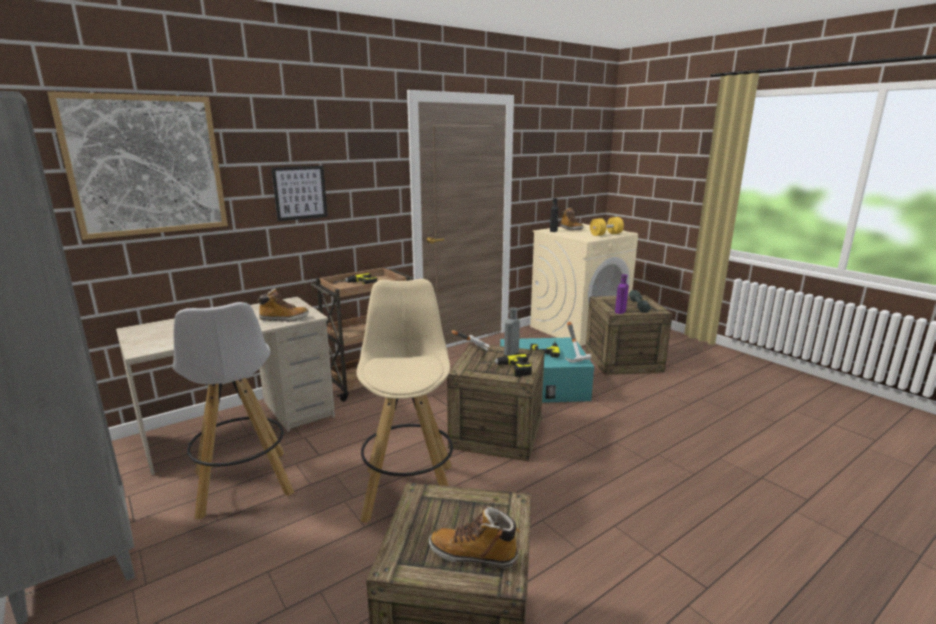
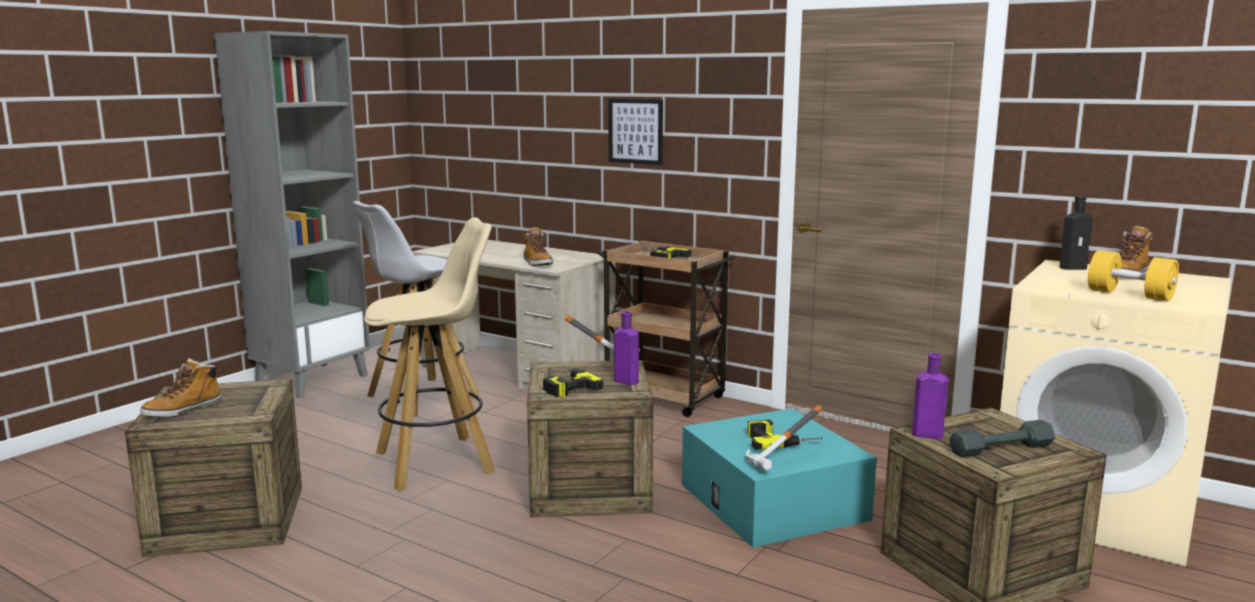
camera: 70 degrees right, 5 degrees down
picture [47,92,228,240] -> none
boot [429,506,520,568] -> boot turned 135 degrees counterclockwise [140,358,221,418]
grey bottle [504,307,520,356] -> purple bottle [614,311,639,385]

